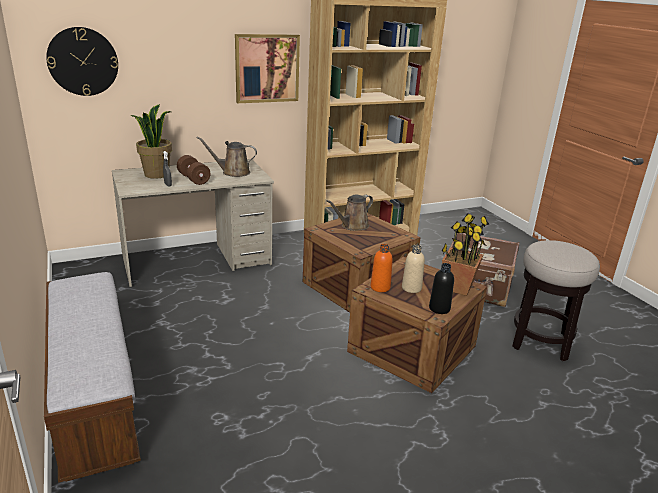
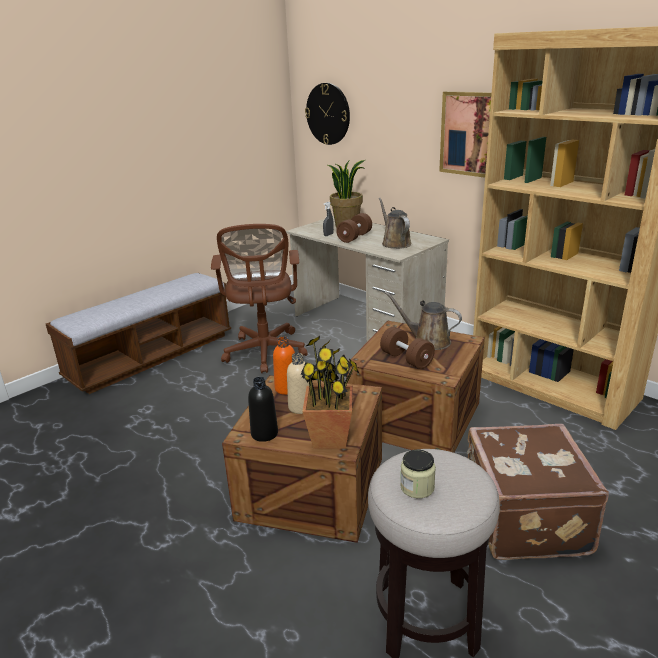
camera: 70 degrees right, 0 degrees up
none -> brown office chair [211,224,308,373]
none -> brown dumbbell [380,327,435,369]
none -> jar [400,449,436,498]

